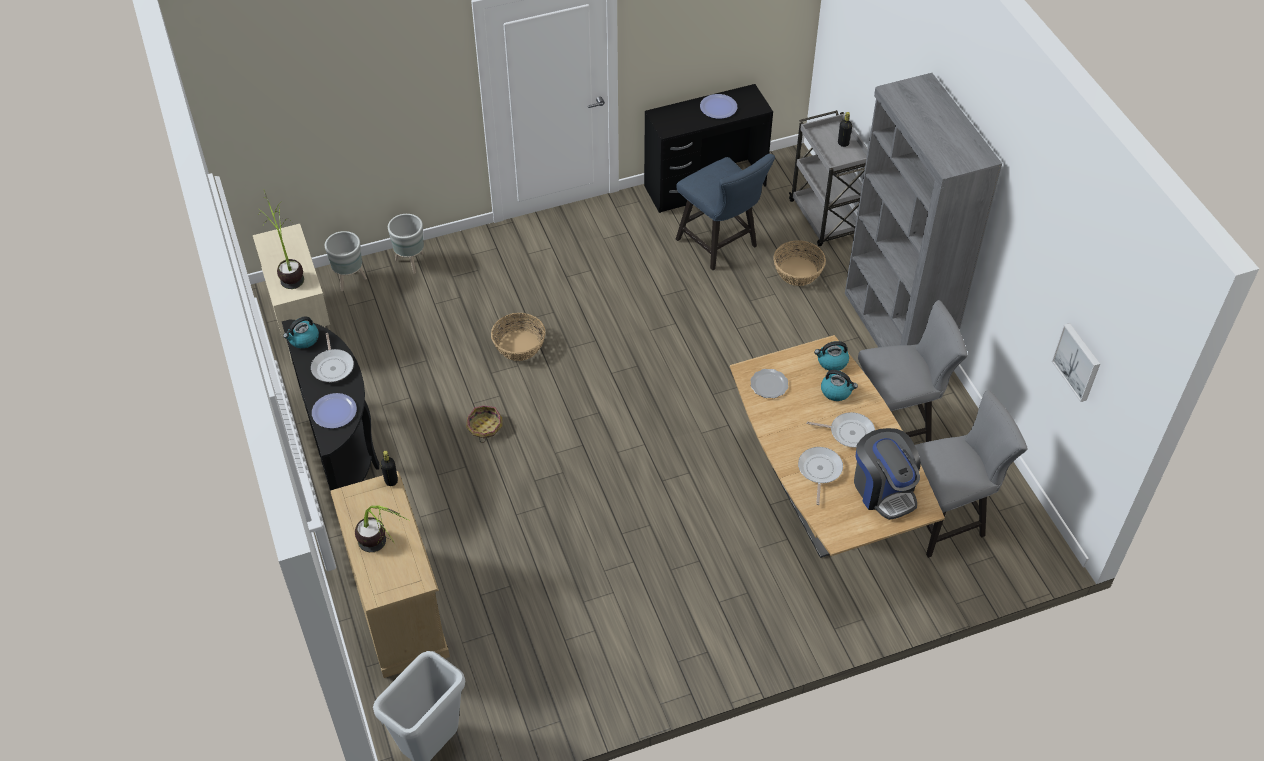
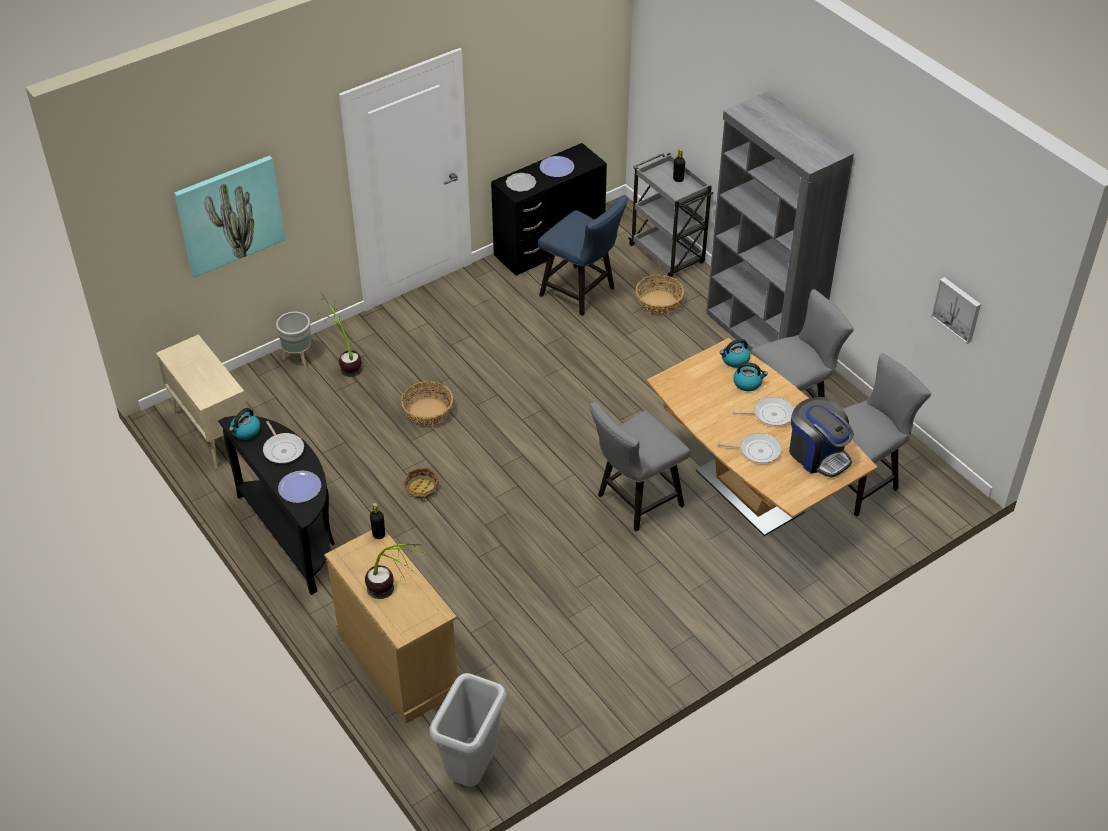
camera: 15 degrees left, 5 degrees down
potted plant [258,189,304,289] -> potted plant moved to [316,292,362,377]
grey planter [325,231,367,291] -> none
plate [750,369,788,398] -> plate moved to [506,173,536,192]
frying pan [798,447,843,505] -> frying pan turned 105 degrees clockwise [717,433,782,463]
none -> picture [174,156,285,278]
none -> grey chair [589,402,690,532]

